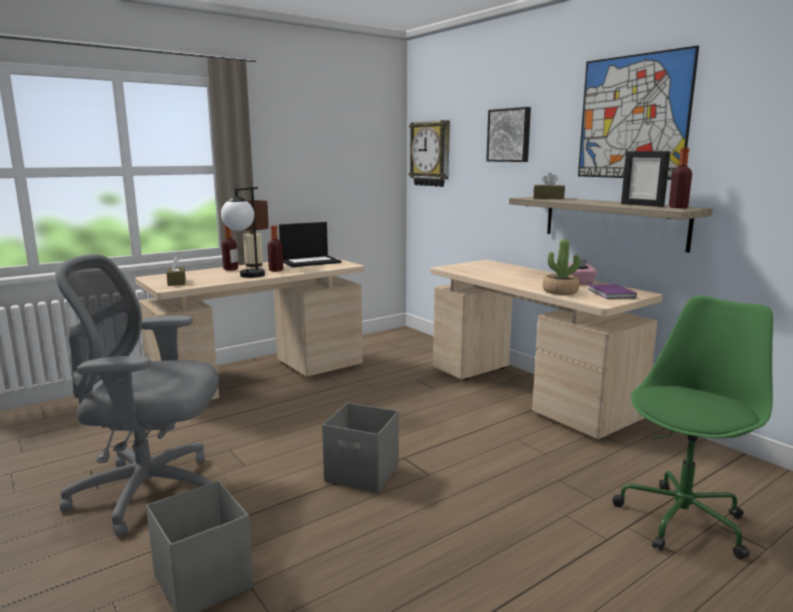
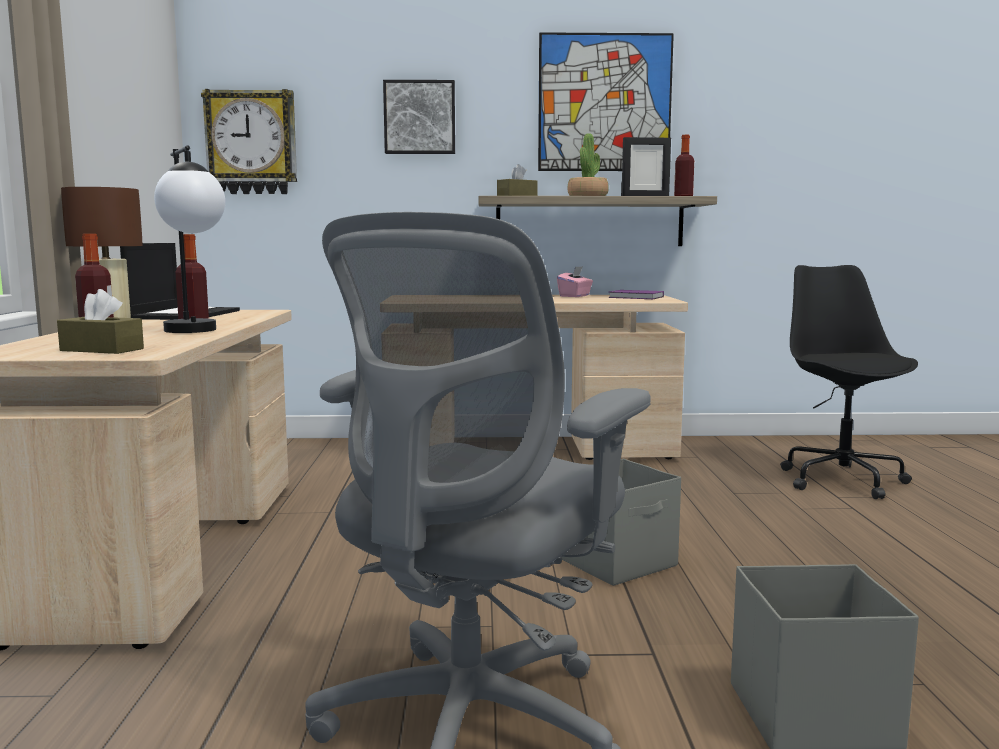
camera: 55 degrees left, 5 degrees down
potted plant [543,239,580,295] -> potted plant moved to [567,133,609,196]
green office chair [612,295,773,559] -> black office chair [780,265,918,499]

